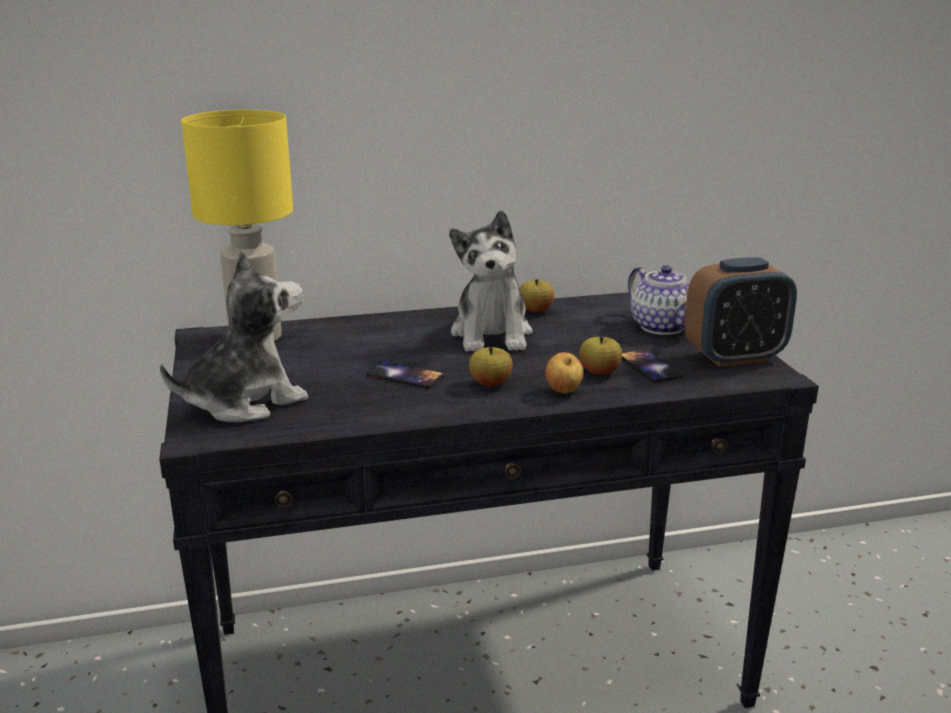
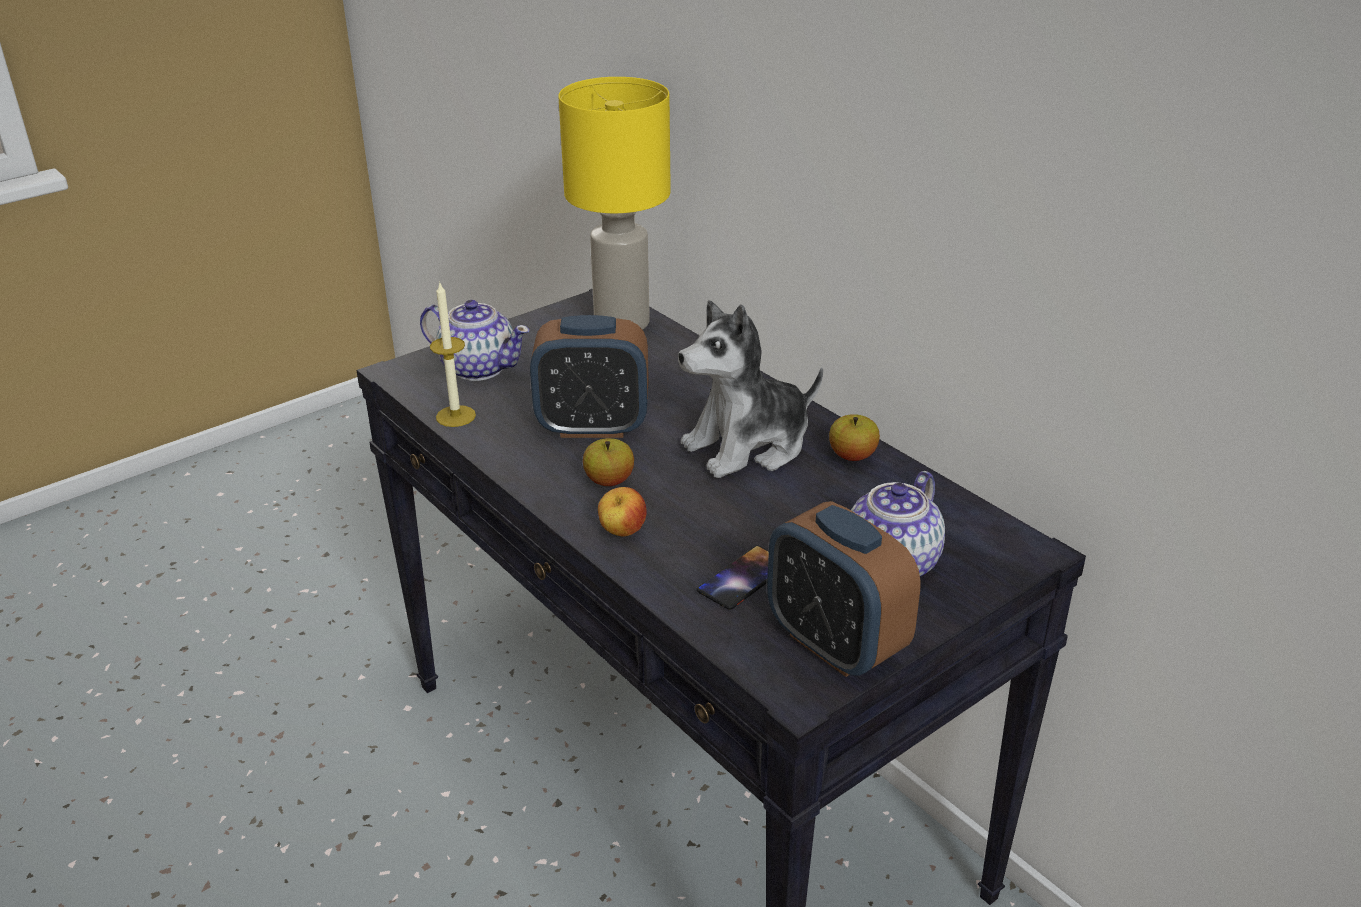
camera: 65 degrees right, 10 degrees up
plush toy [160,251,308,423] -> teapot [420,300,530,381]
phone [367,361,444,388] -> alarm clock [530,315,649,438]
apple [579,336,622,375] -> none
none -> candle [430,281,476,427]

